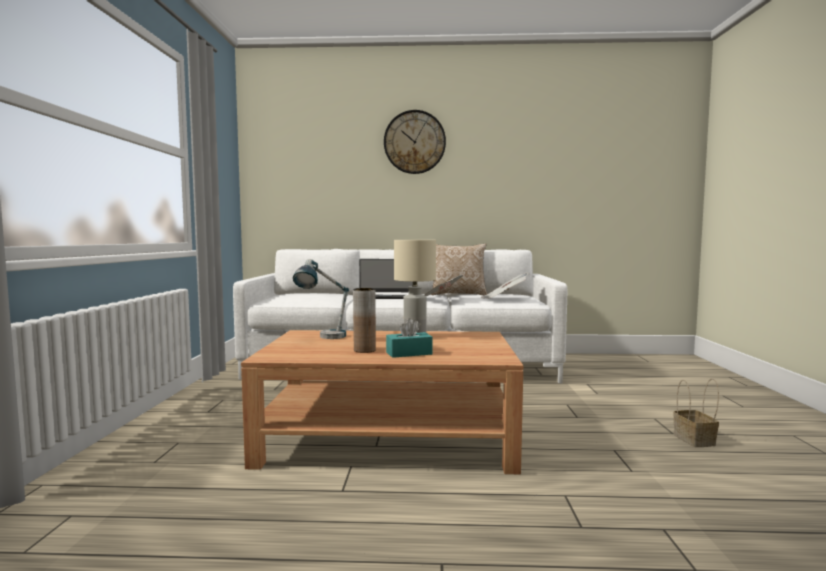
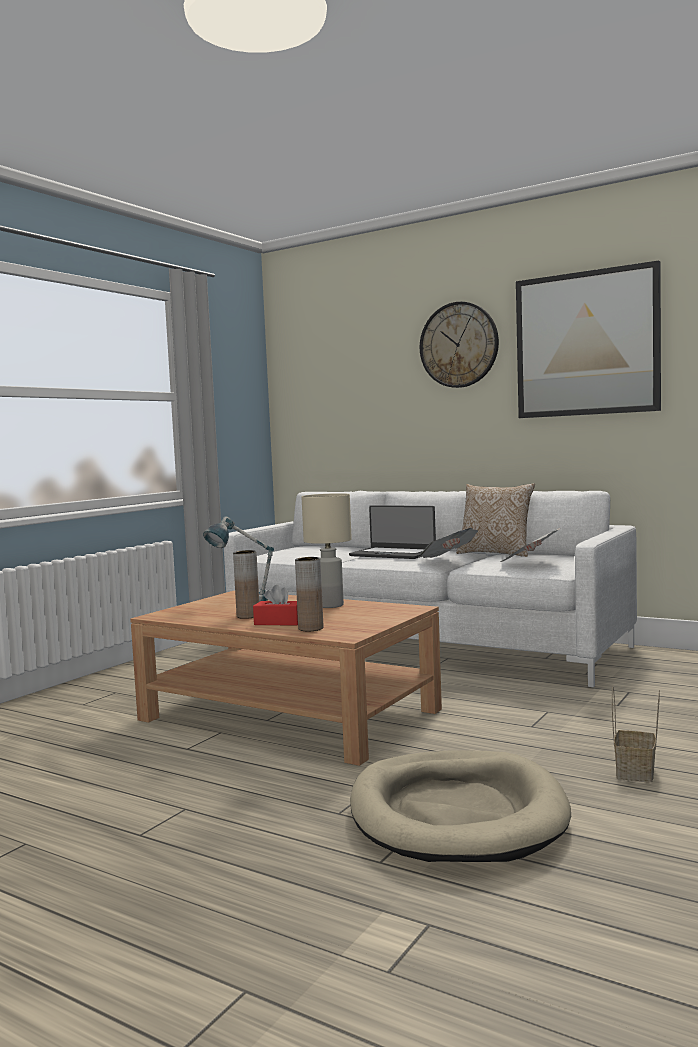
camera: 30 degrees right, 0 degrees up
turquoise tissue box [386,318,433,358] -> red tissue box [253,585,298,625]
none -> brown vase [295,557,323,631]
none -> beige dog bed [350,751,571,862]
none -> picture [516,260,661,418]

